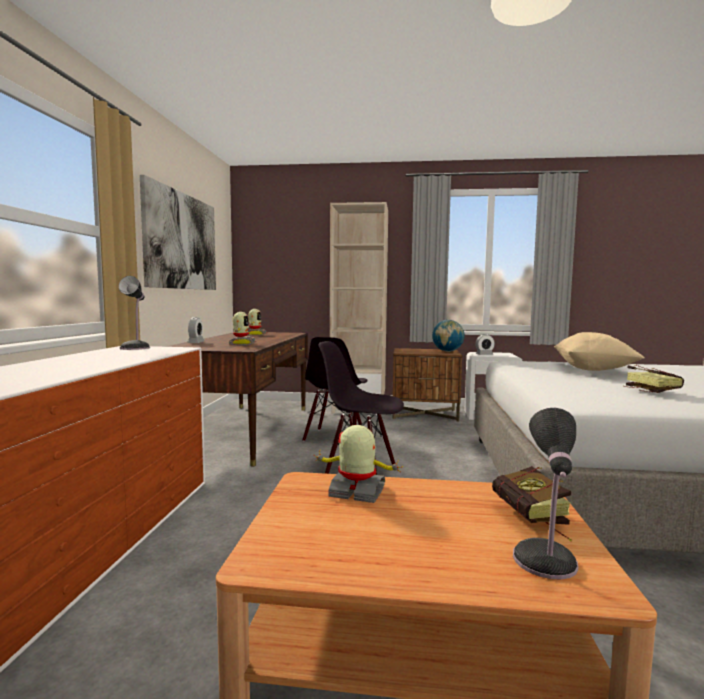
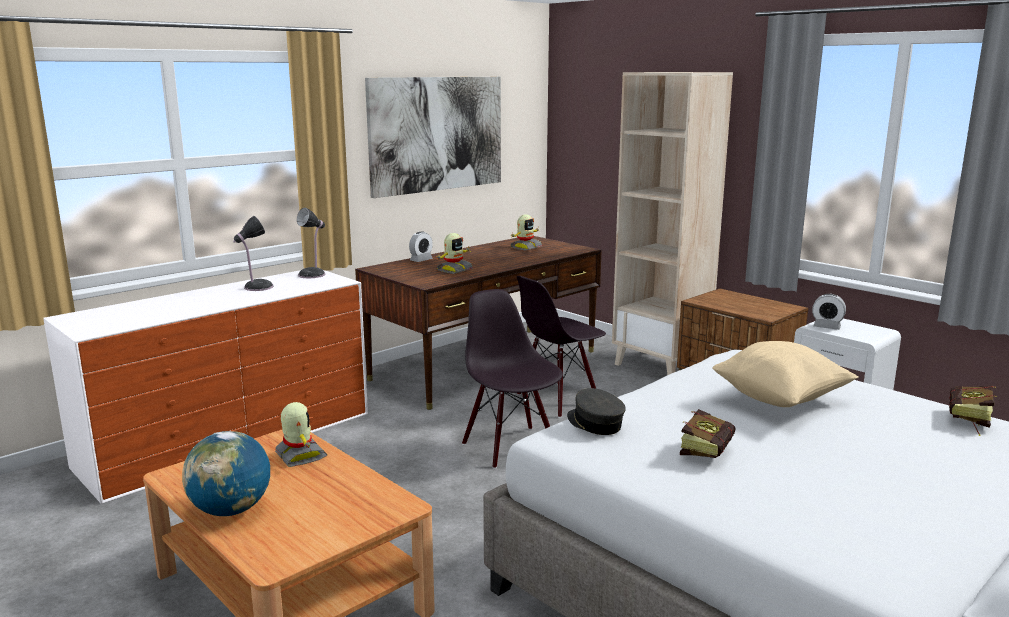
camera: 40 degrees right, 10 degrees up
globe [432,320,465,352] -> globe moved to [182,431,270,516]
book [492,466,572,541] -> book moved to [949,386,997,436]
table lamp [513,408,578,580] -> table lamp moved to [233,216,273,291]
none -> grey cap [567,388,626,435]

